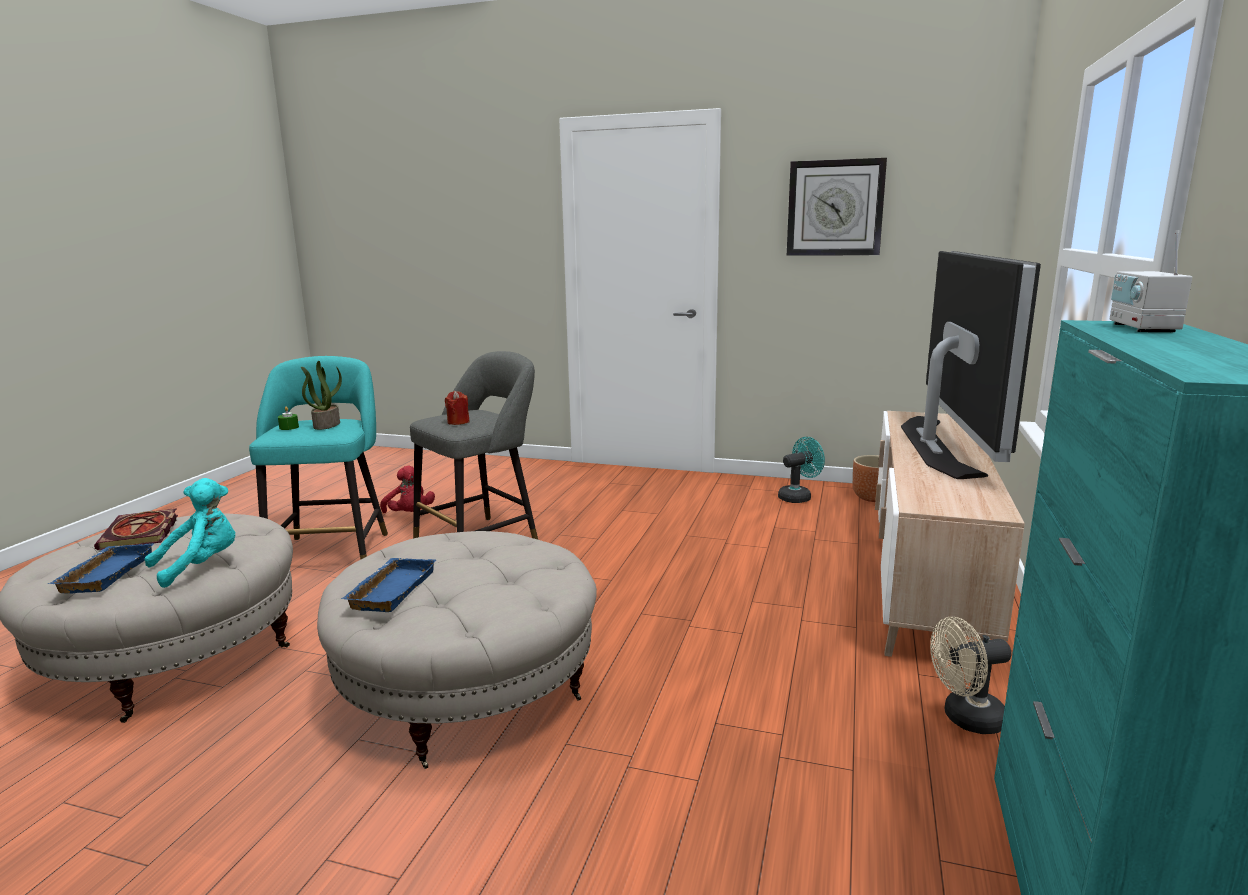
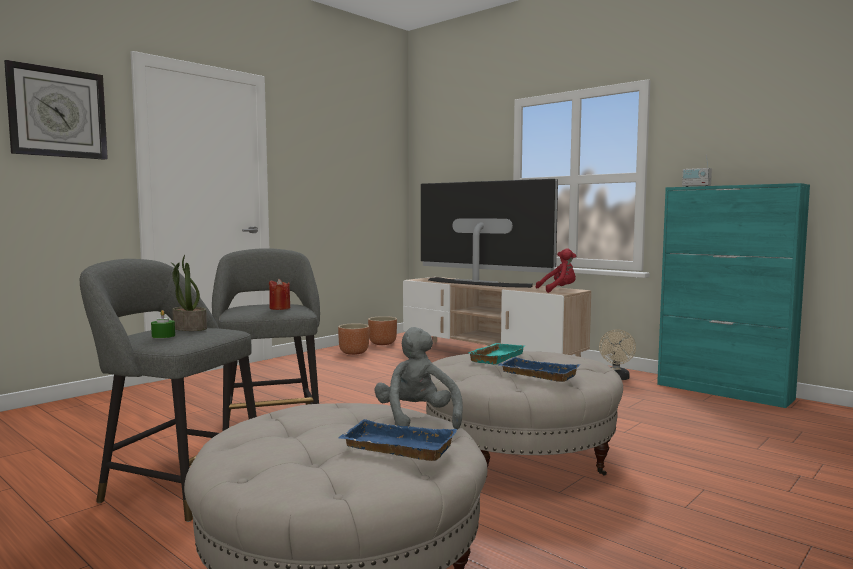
camera: 65 degrees left, 10 degrees down
book [94,508,178,550] -> none
turquoise plush toy [144,478,235,588] -> grey plush toy [374,327,463,430]
turquoise stool [249,356,388,559] -> grey stool [80,259,257,522]
red plush toy [380,466,435,513] -> red plush toy moved to [536,248,576,293]
turquoise fan [778,437,825,503] -> brown planter [338,323,369,355]
wall clock [787,158,887,256] -> wall clock moved to [4,60,108,160]
none -> turquoise tray [468,343,525,365]

